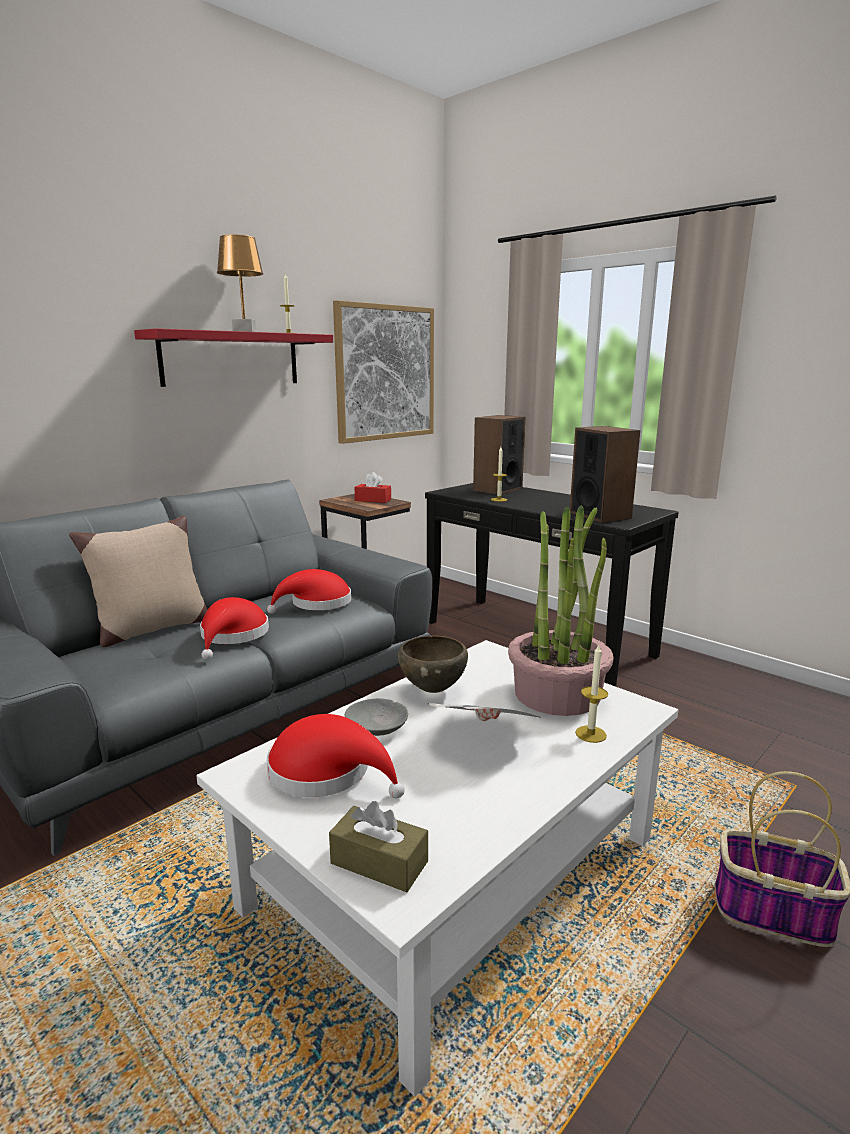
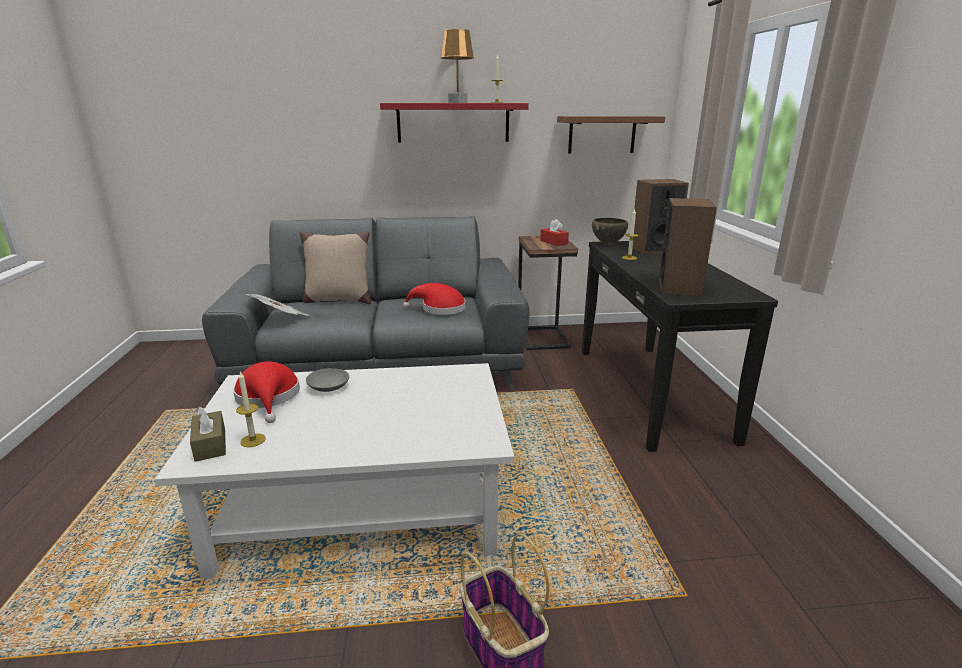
camera: 40 degrees right, 5 degrees up
red hat [200,597,269,660] -> none
picture [333,300,434,444] -> brown shelf [557,116,665,153]
brown bowl [398,636,468,693] -> brown bowl moved to [592,218,628,245]
newspaper [428,703,541,721] -> newspaper moved to [245,294,310,316]
potted plant [508,505,613,716] -> none
candle [575,645,608,743] -> candle moved to [236,371,266,447]

